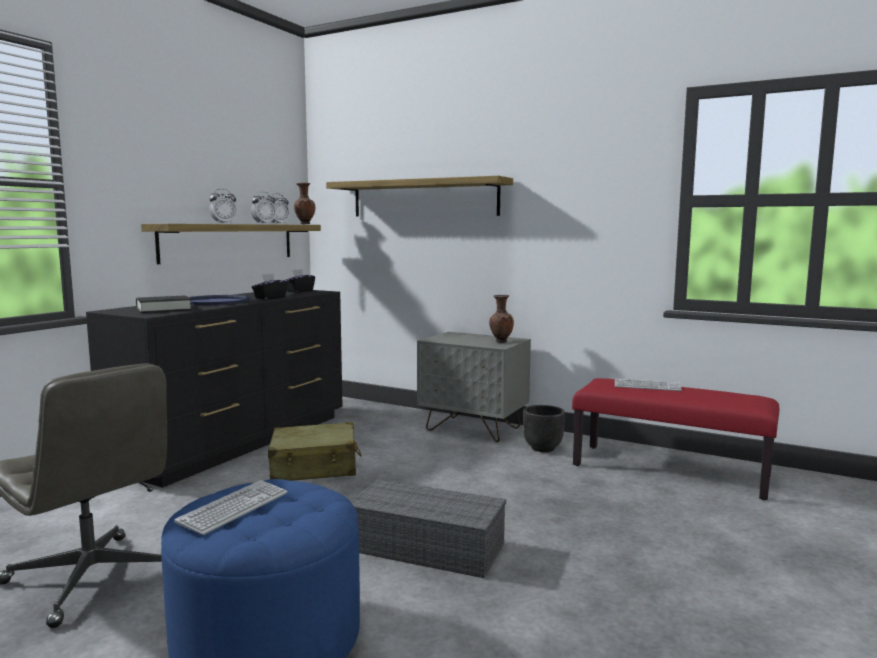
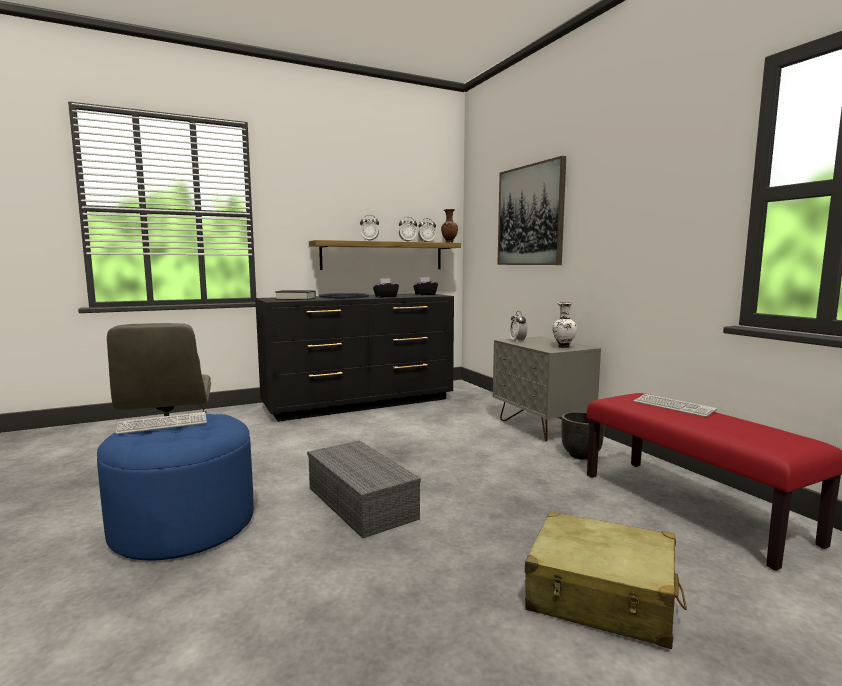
camera: 35 degrees right, 0 degrees up
beige suitcase [268,422,362,481] -> beige suitcase moved to [525,511,687,649]
shelf [326,176,513,217] -> picture [497,156,566,265]
brown vase [489,295,514,343] -> white vase [553,302,577,348]
none -> alarm clock [510,311,528,341]

